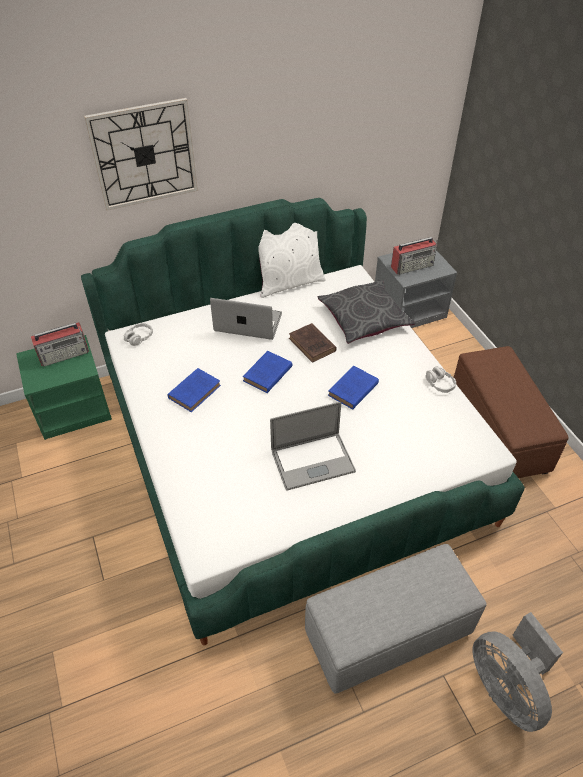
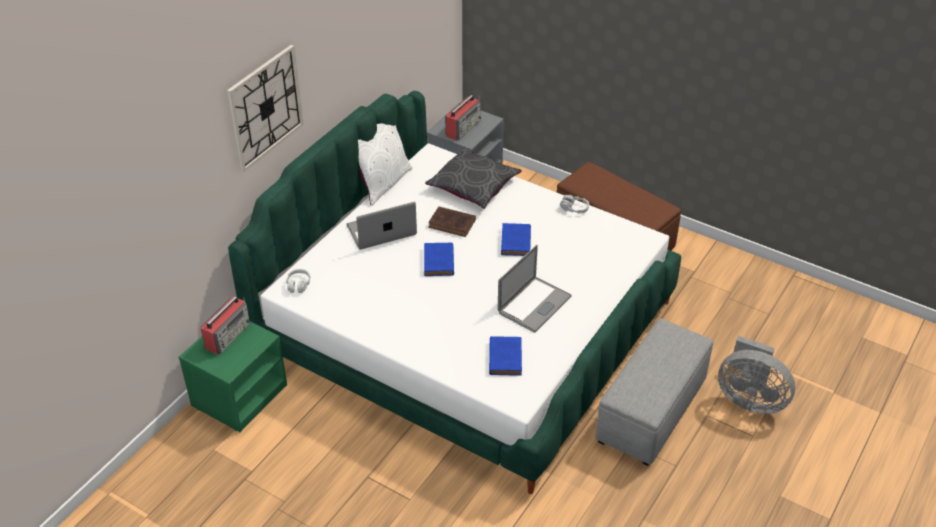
camera: 35 degrees left, 5 degrees down
blue book [167,368,221,412] -> blue book moved to [489,336,522,376]

